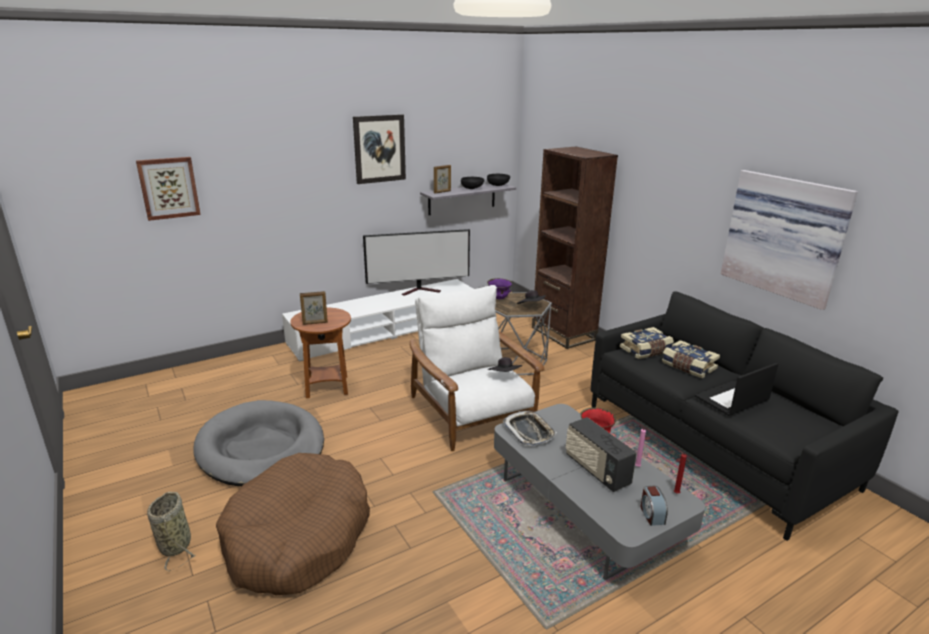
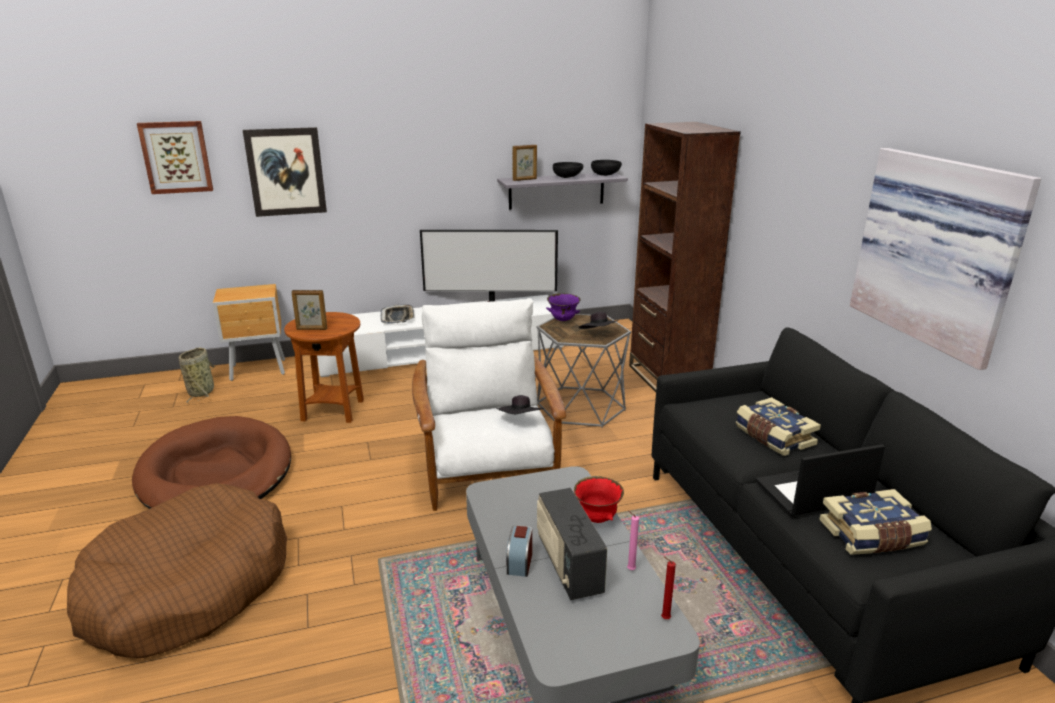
camera: 15 degrees right, 0 degrees up
basket [147,492,197,571] -> basket moved to [179,347,215,404]
grey dog bed [193,400,324,486] -> brown dog bed [132,416,291,509]
picture [353,114,406,184] -> picture moved to [243,127,327,217]
tray [503,411,557,446] -> tray moved to [381,304,414,324]
book [620,327,674,359] -> book moved to [819,489,932,555]
alarm clock [640,486,668,526] -> alarm clock moved to [506,525,532,577]
none -> brown nightstand [213,284,285,381]

